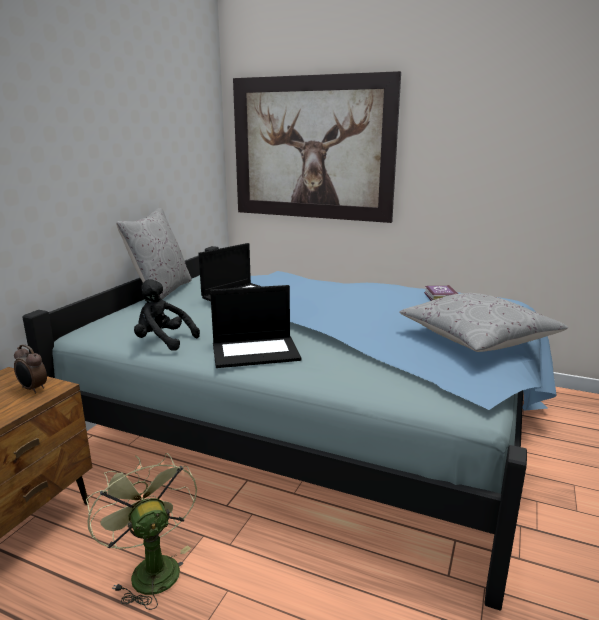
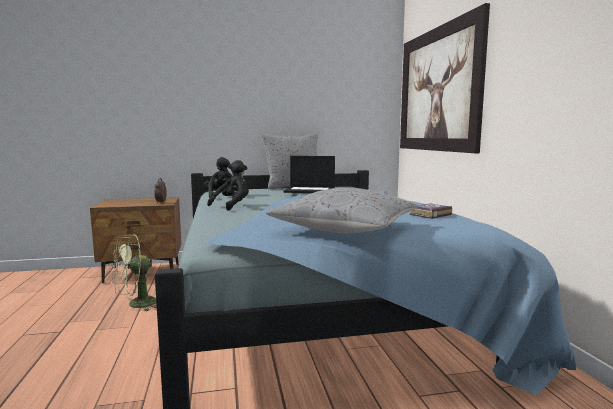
camera: 55 degrees right, 10 degrees down
green fan [86,453,197,610] -> green fan turned 150 degrees counterclockwise [112,235,157,312]
laptop [210,285,301,368] -> black plush toy [207,160,249,211]

